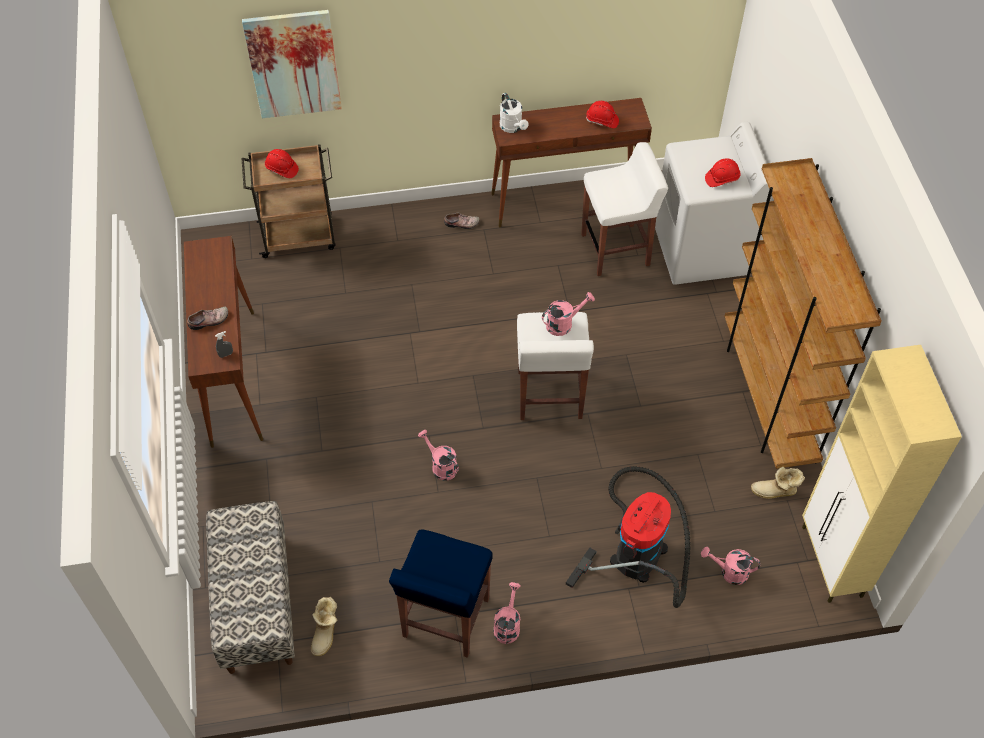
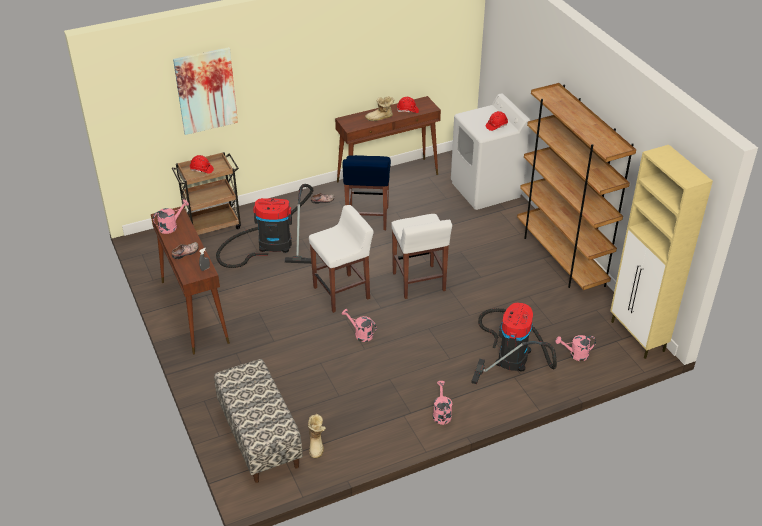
camera: 15 degrees left, 15 degrees down
blue stool [389,529,493,658] -> blue stool moved to [342,155,391,230]
white watering can [500,93,528,133] -> none
pink watering can [542,292,595,336] -> pink watering can moved to [153,199,189,234]
white stool [581,142,668,276] -> white stool moved to [309,205,374,313]
boot [751,467,805,499] -> boot moved to [365,96,394,121]
none -> vacuum cleaner [216,184,313,268]

